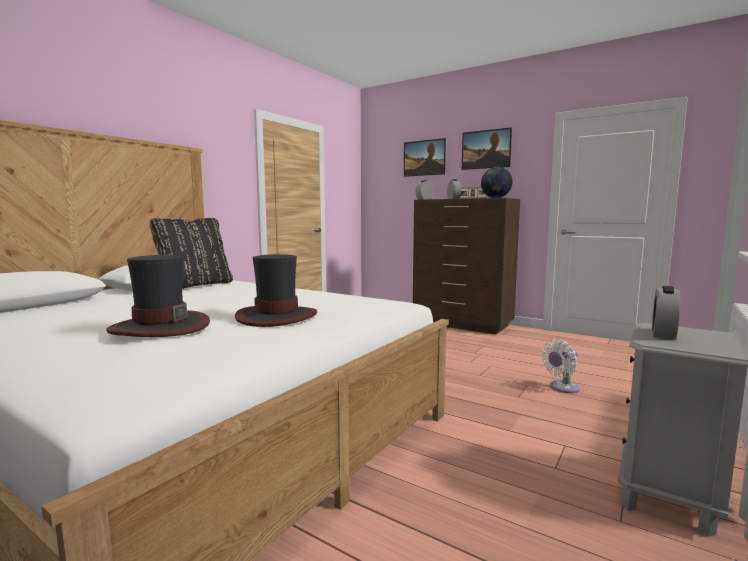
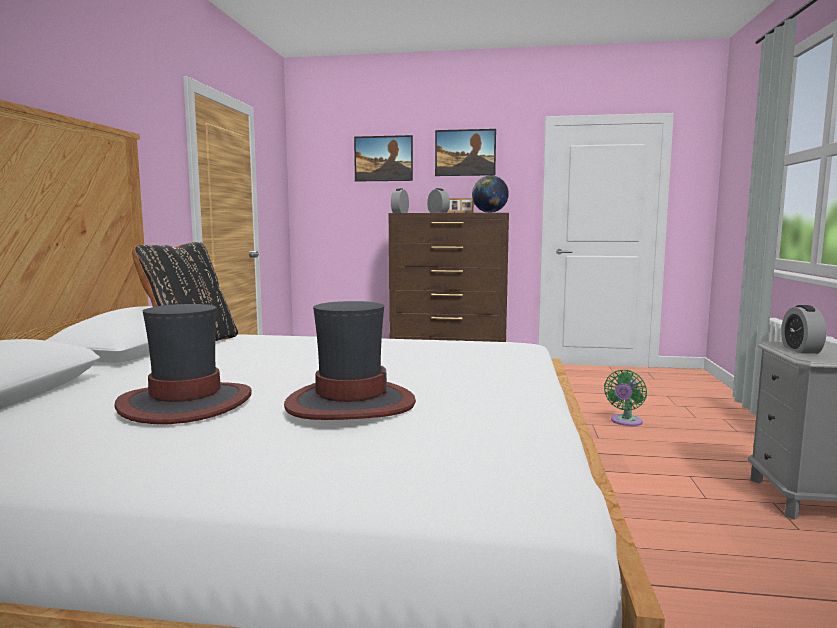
camera: 25 degrees left, 0 degrees up
hat [235,254,317,327] -> hat moved to [114,304,252,424]
white fan [541,339,580,393] -> green fan [604,370,647,426]

